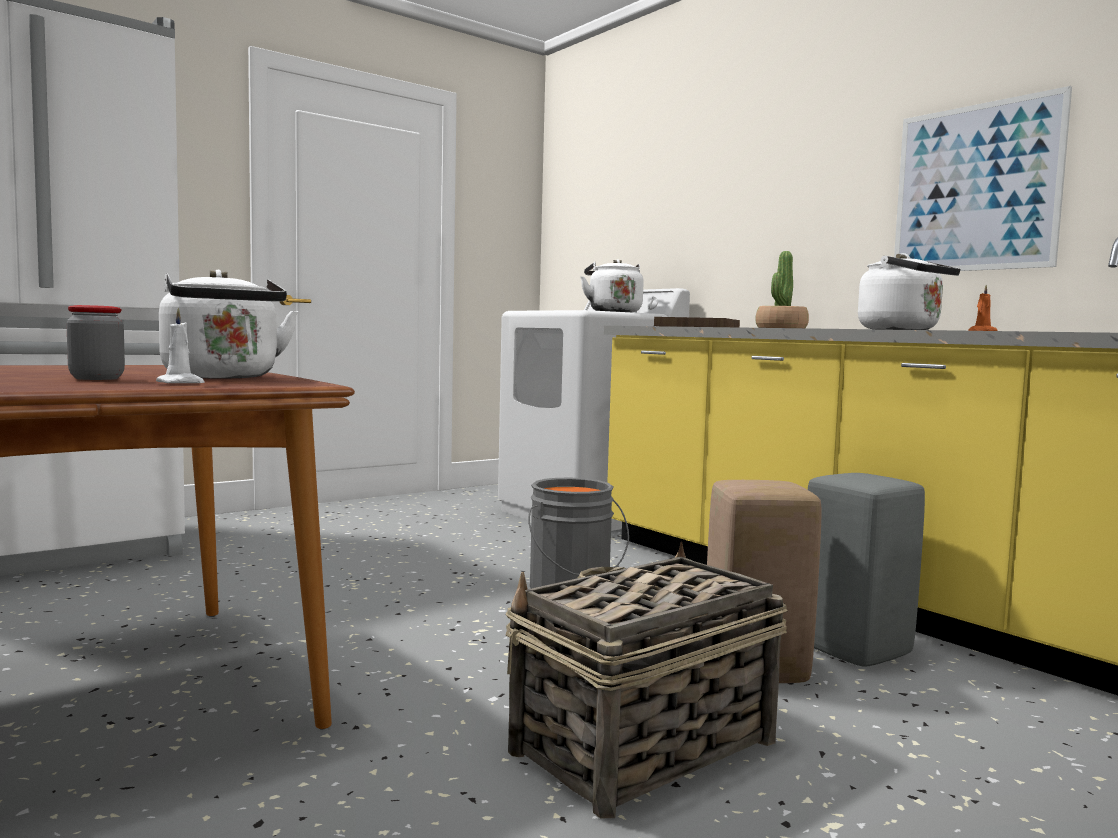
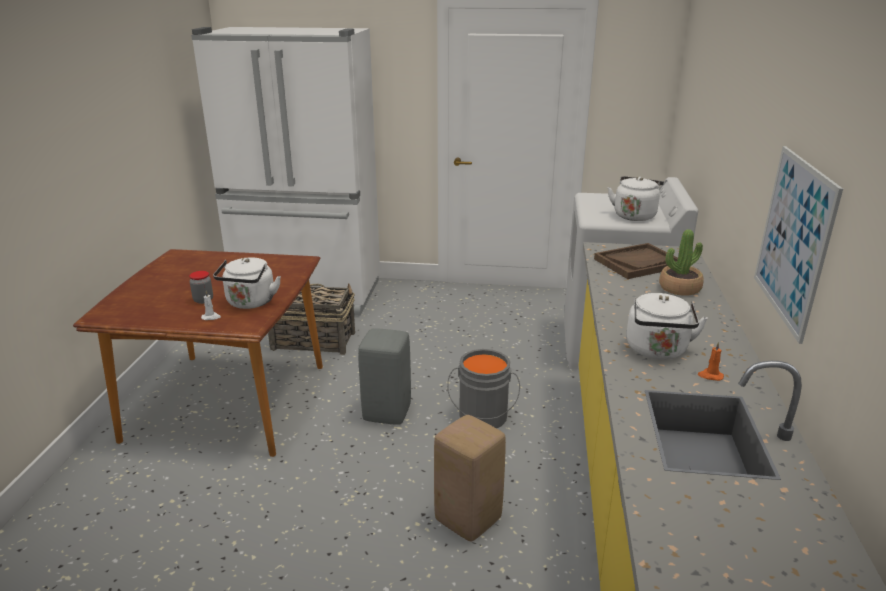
camera: 45 degrees right, 20 degrees up
basket [505,542,788,818] -> basket moved to [268,283,355,355]
grey stool [808,473,925,667] -> grey stool moved to [358,328,411,425]

